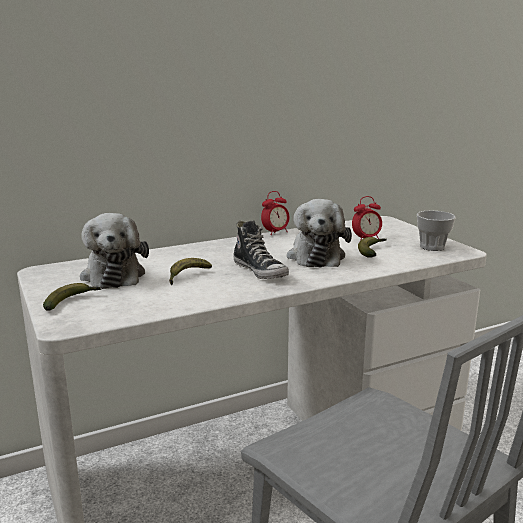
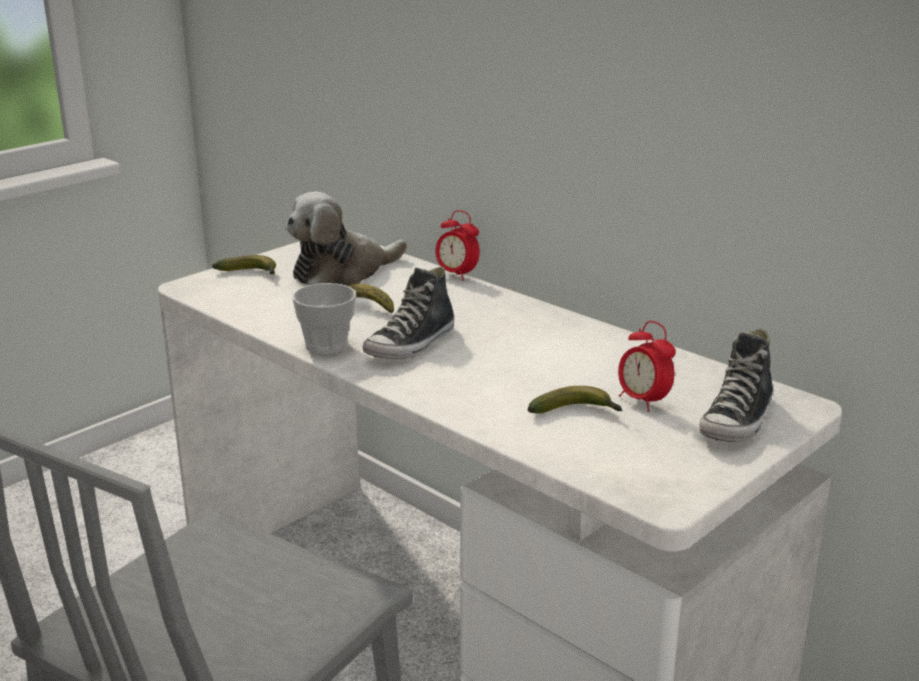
camera: 70 degrees right, 5 degrees up
alarm clock [261,191,289,235] -> alarm clock moved to [435,210,480,281]
plush toy [287,199,352,268] -> none
cup [417,211,456,251] -> cup moved to [293,283,356,355]
none -> shoe [699,329,773,442]

